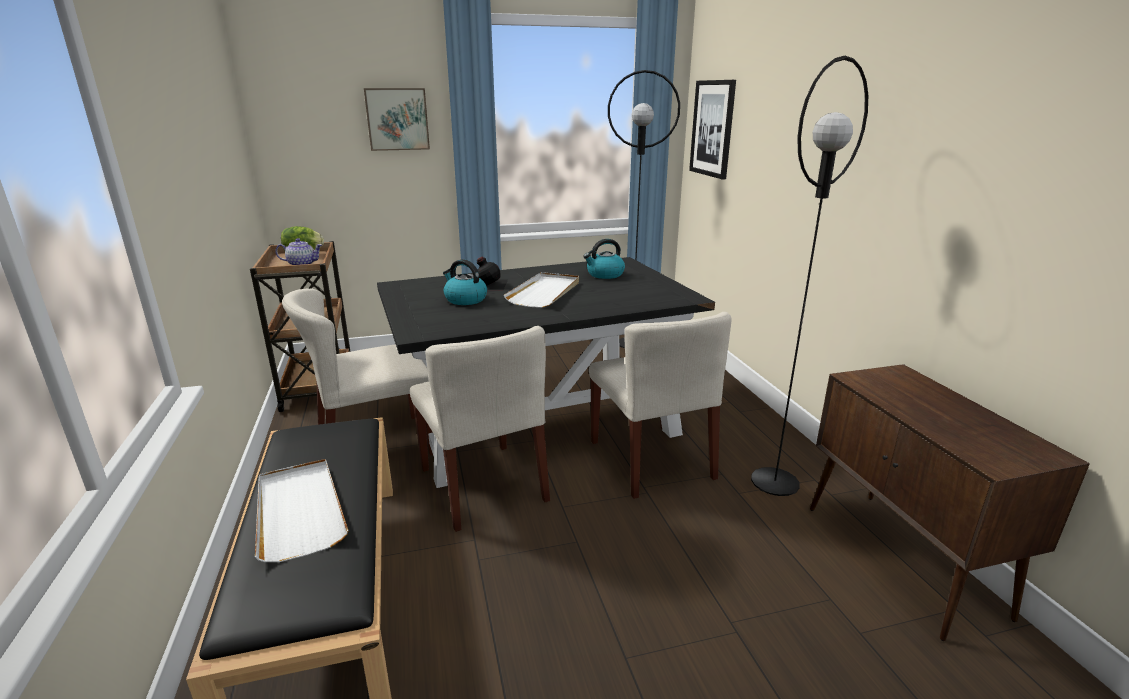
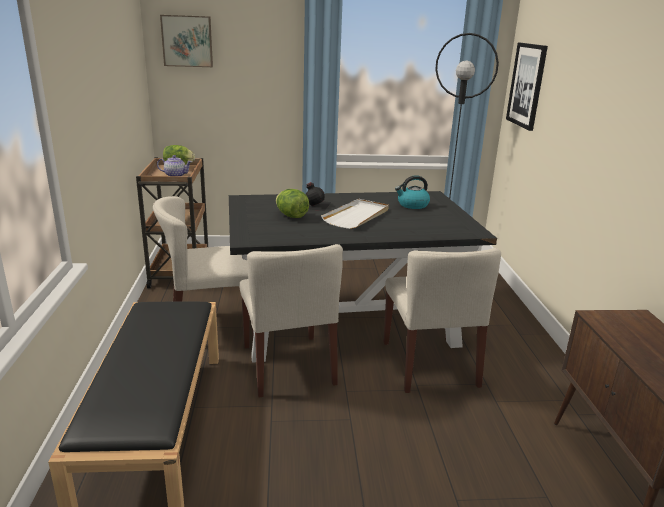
camera: 10 degrees right, 0 degrees up
white tray [255,459,348,562] -> none
picture [364,88,430,151] -> picture moved to [160,15,213,67]
kettle [443,259,487,305] -> lettuce [276,189,309,218]
black floor lamp [751,56,868,496] -> none

